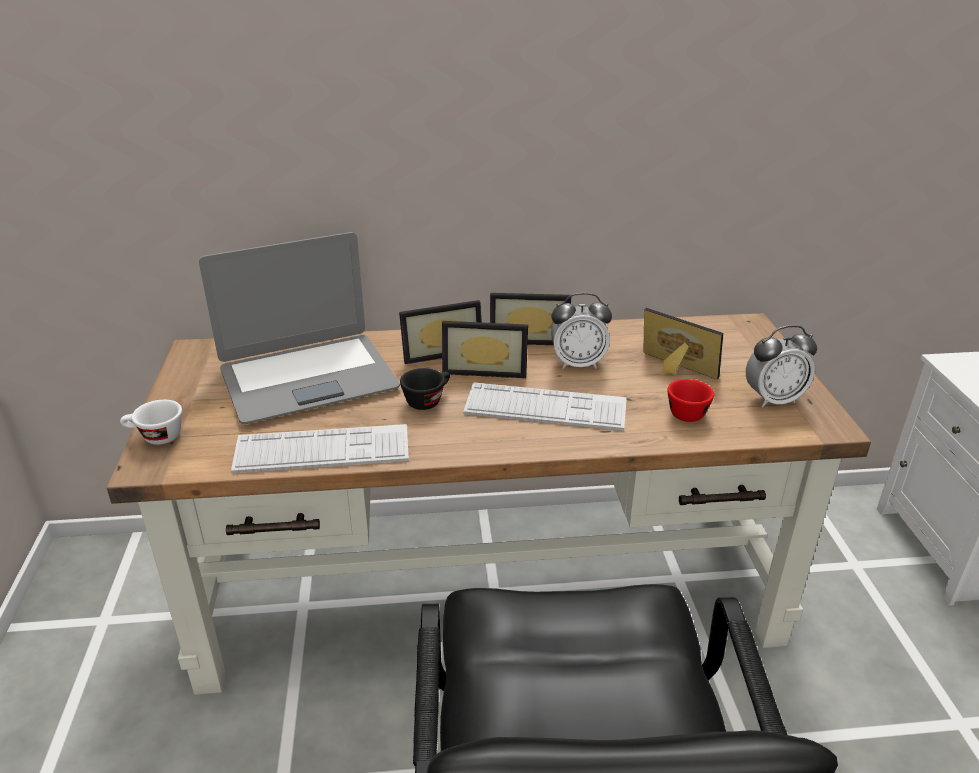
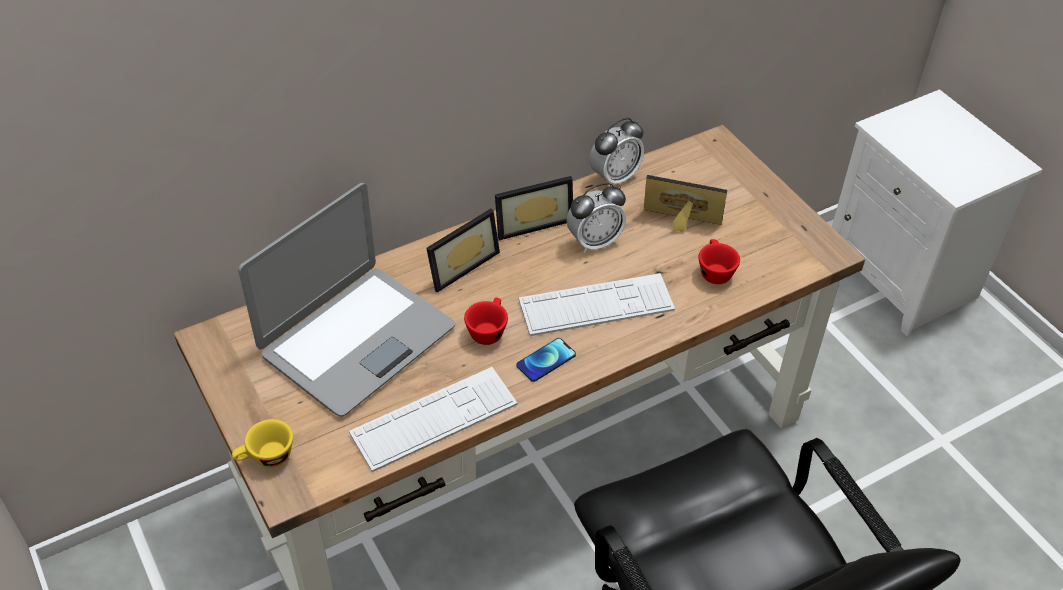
camera: 25 degrees left, 15 degrees up
white cup [120,400,182,445] -> yellow cup [232,419,293,468]
black cup [400,368,450,410] -> red cup [464,298,508,345]
picture frame [442,321,528,378] -> none
alarm clock [746,325,817,407] -> alarm clock moved to [589,118,644,187]
none -> phone [517,338,576,382]

